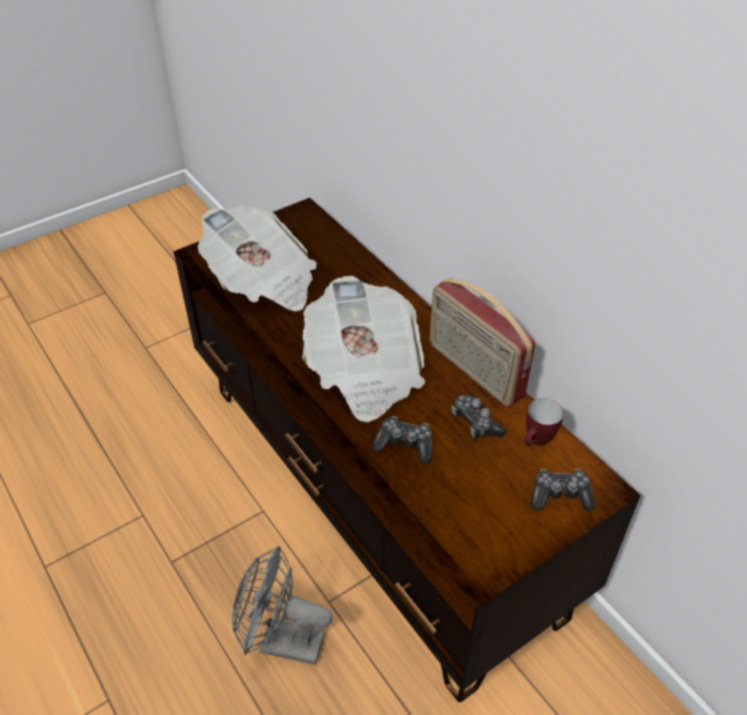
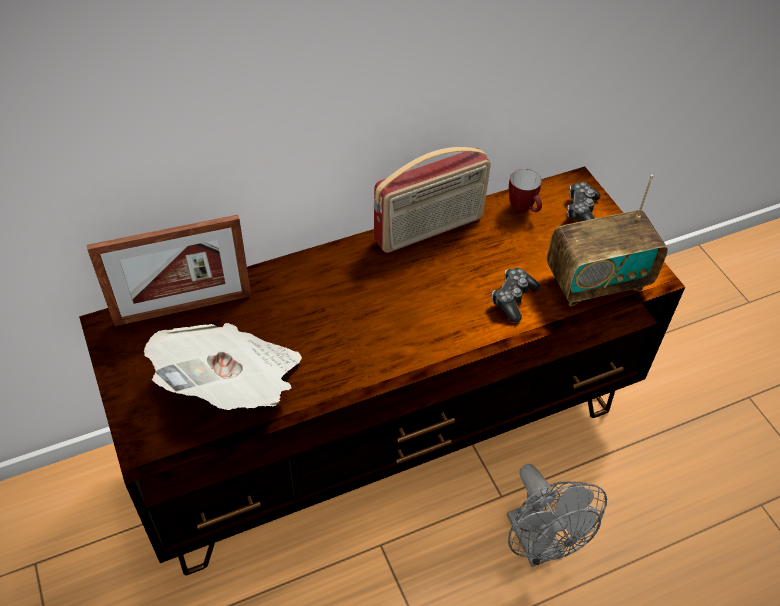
camera: 80 degrees left, 5 degrees up
grey fan [232,546,333,665] -> grey fan turned 45 degrees counterclockwise [507,464,607,567]
newspaper [302,276,425,422] -> none
game controller [452,395,506,438] -> none
none -> picture frame [87,215,251,326]
none -> radio [547,175,668,306]

